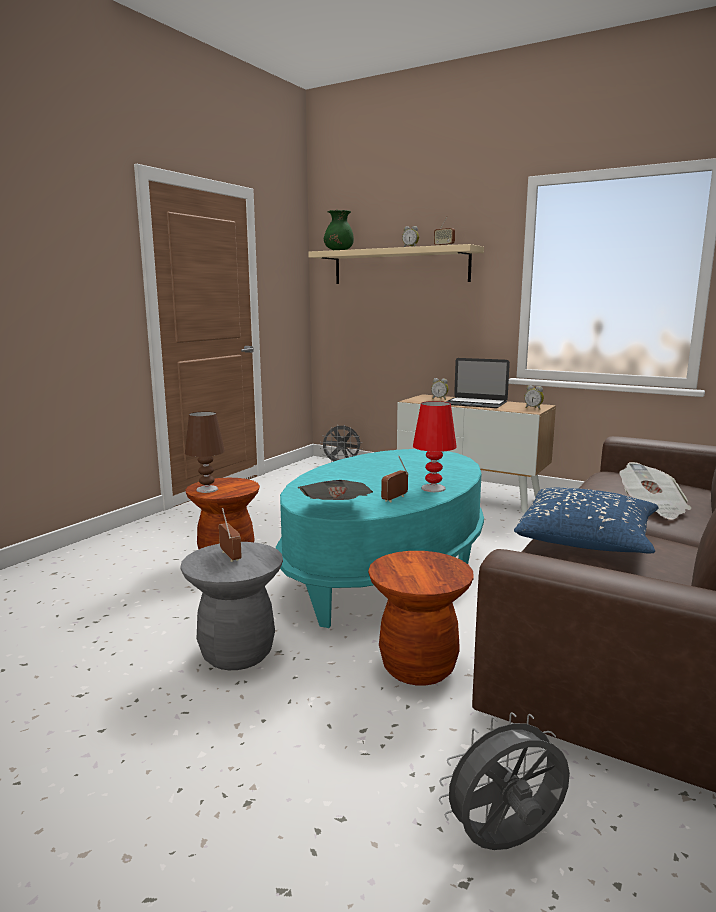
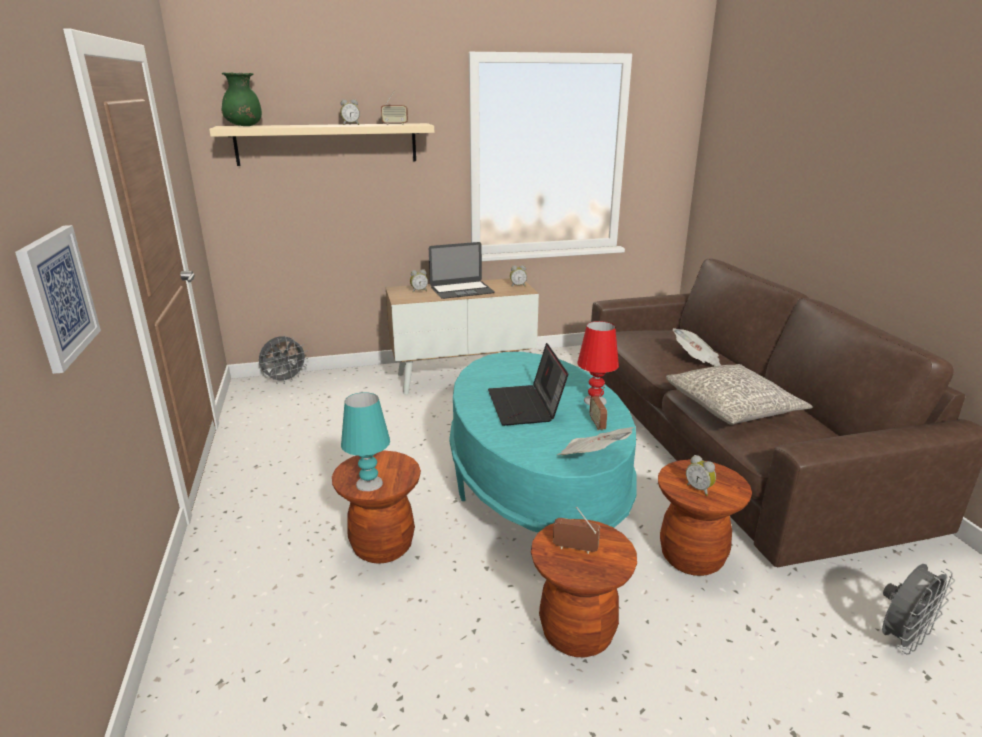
camera: 45 degrees left, 10 degrees up
grey stool [180,542,283,670] -> brown stool [531,519,637,657]
brown table lamp [185,411,225,493] -> turquoise table lamp [341,392,390,492]
grey fan [439,712,570,850] -> grey fan turned 150 degrees counterclockwise [882,564,955,655]
blue pillow [514,488,658,553] -> grey pillow [666,364,813,425]
none -> picture [15,225,101,374]
none -> laptop [488,343,568,426]
none -> alarm clock [686,455,716,496]

